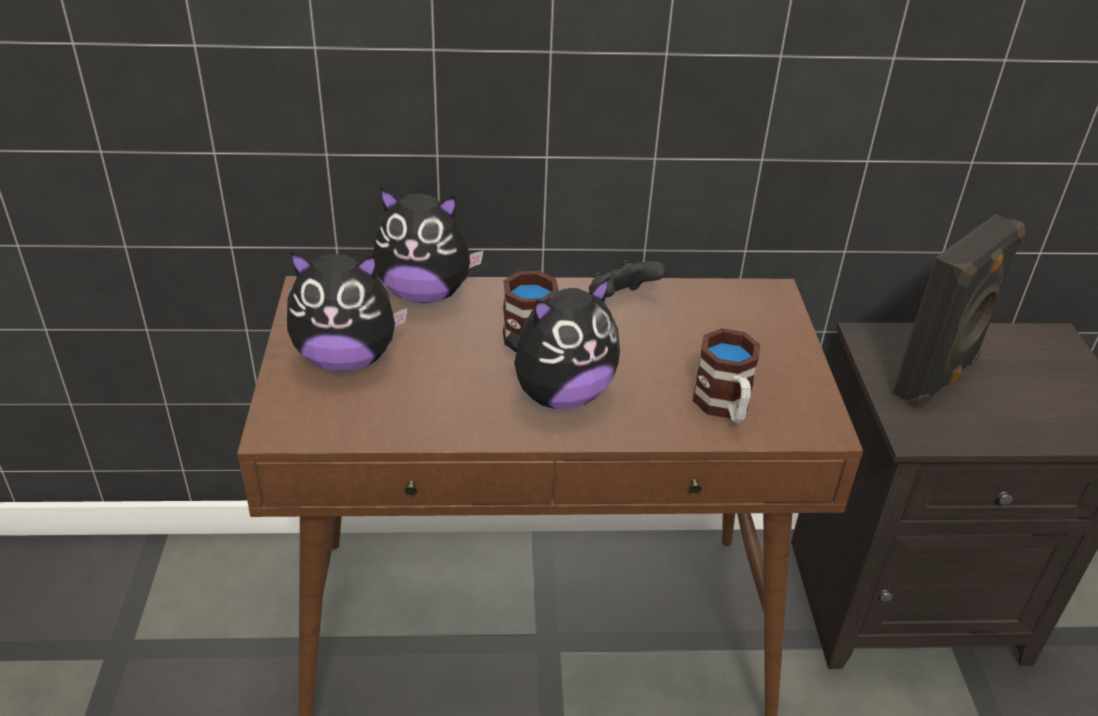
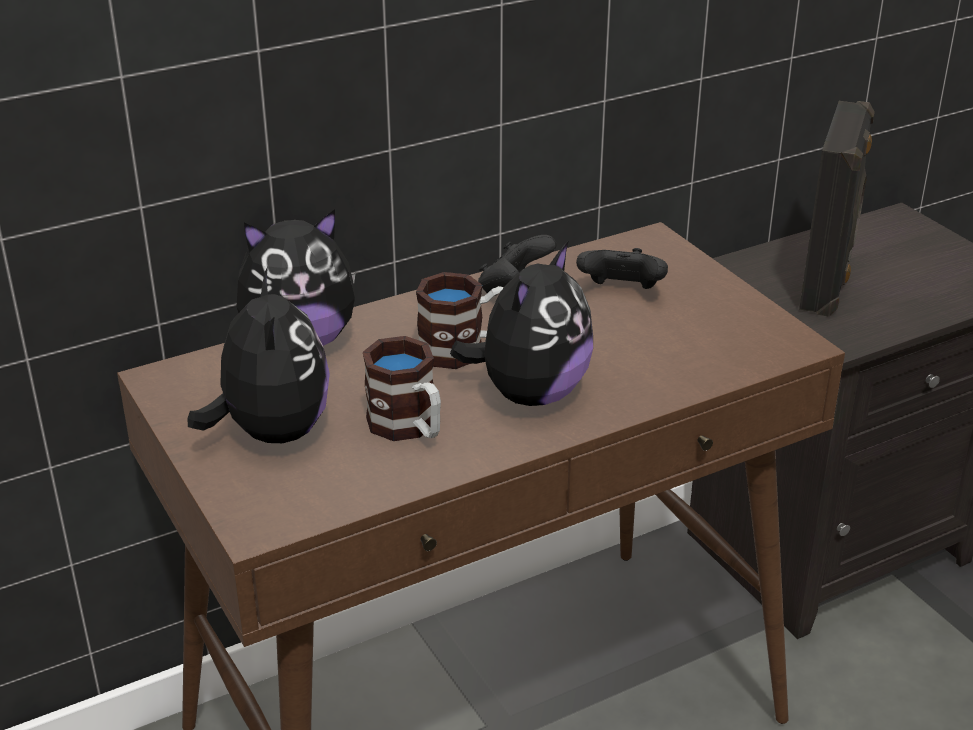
camera: 25 degrees left, 5 degrees down
plush toy [287,251,408,371] -> plush toy turned 75 degrees counterclockwise [187,267,330,443]
mug [693,328,760,423] -> mug moved to [363,336,441,441]
none -> black game controller [576,248,668,289]

